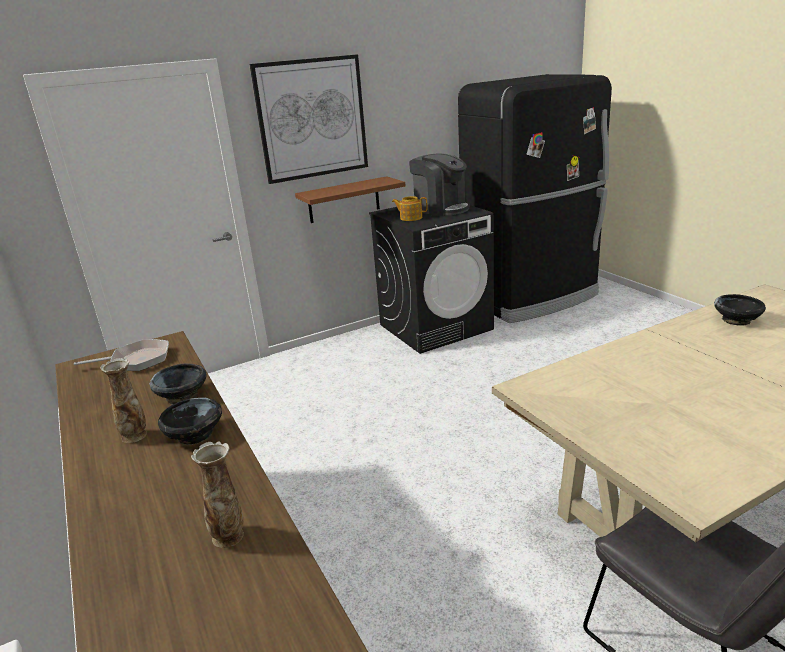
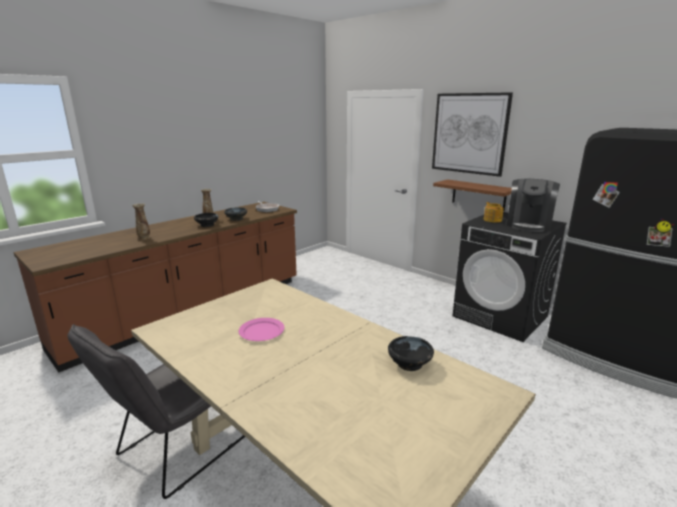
camera: 70 degrees right, 5 degrees down
none -> pink plate [239,318,285,341]

